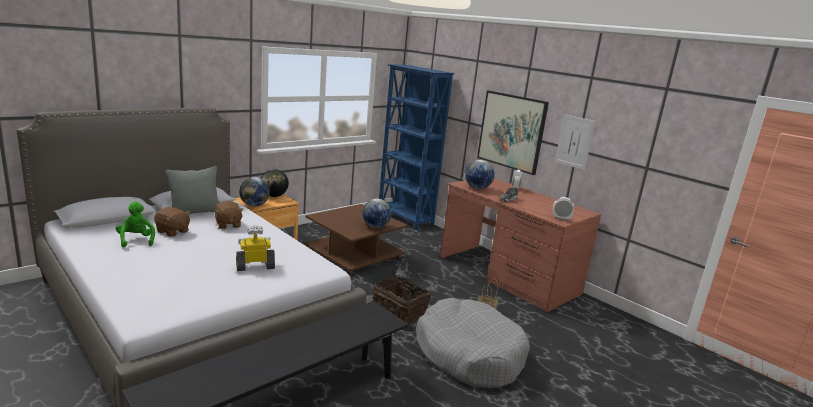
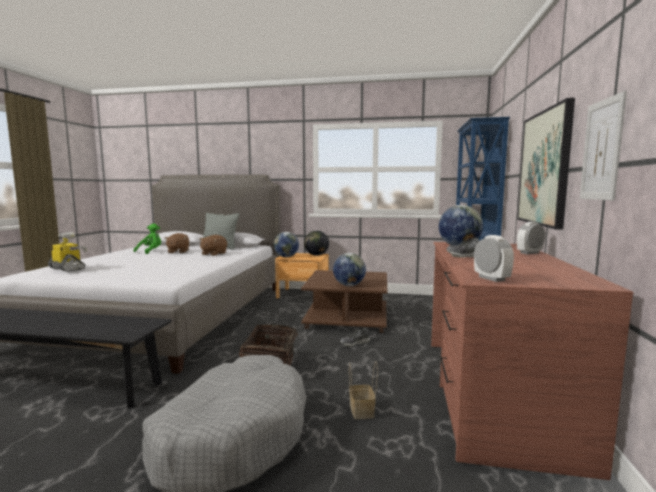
camera: 55 degrees right, 10 degrees down
toy robot [236,225,275,271] -> toy robot moved to [48,232,87,272]

